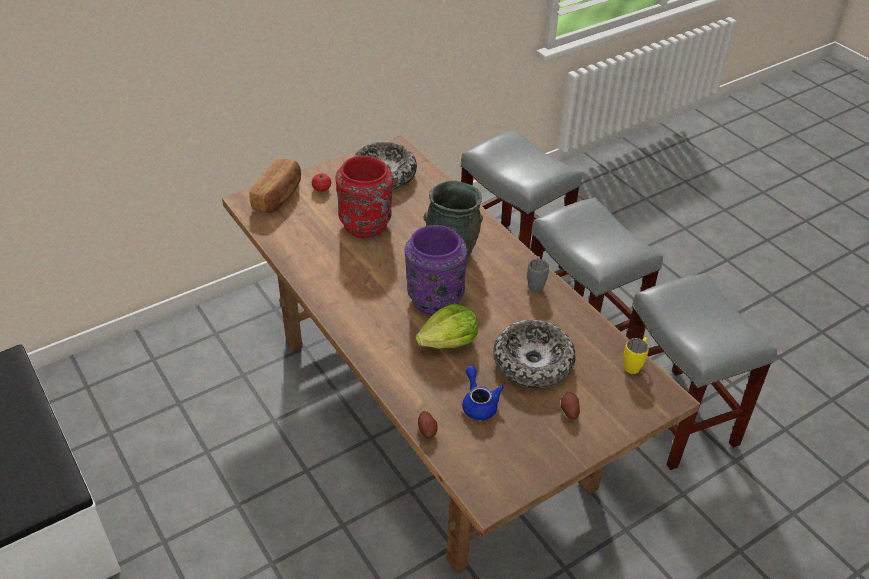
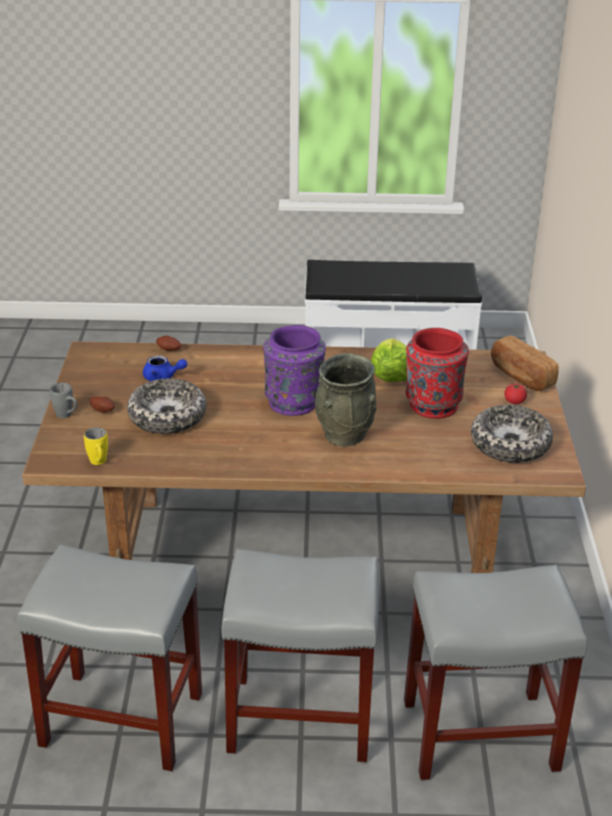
camera: 125 degrees right, 10 degrees down
lettuce [416,304,478,349] -> lettuce moved to [371,338,407,382]
grey mug [527,256,549,292] -> grey mug moved to [50,382,77,418]

